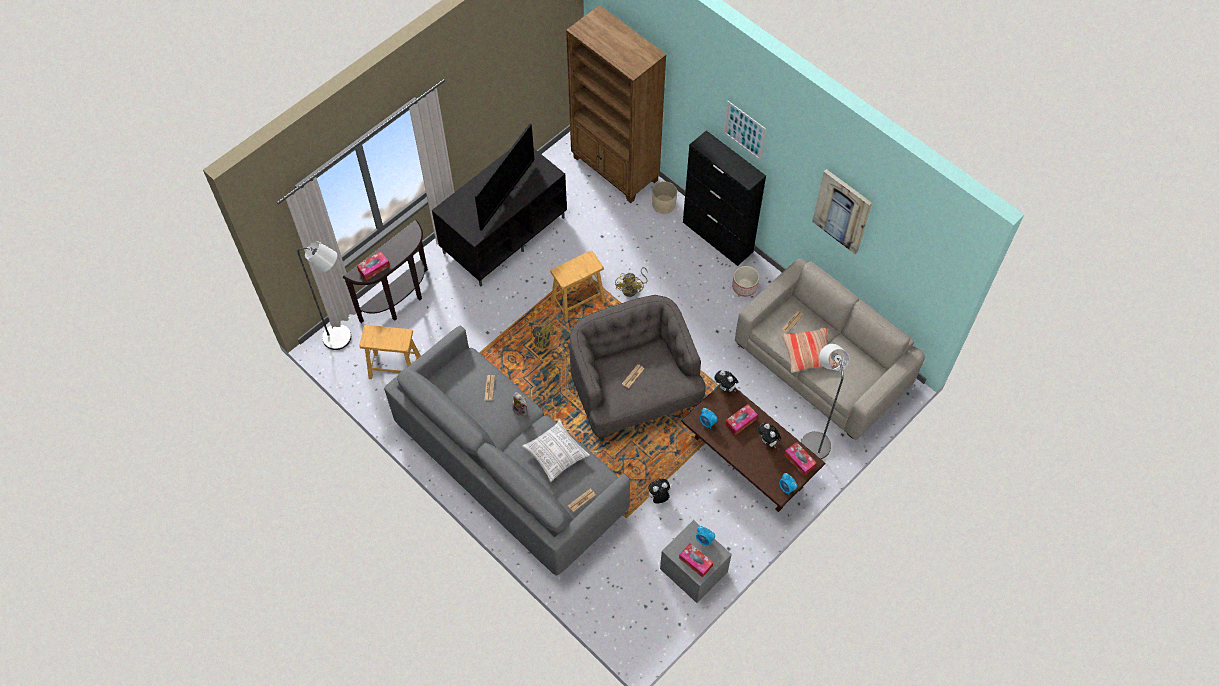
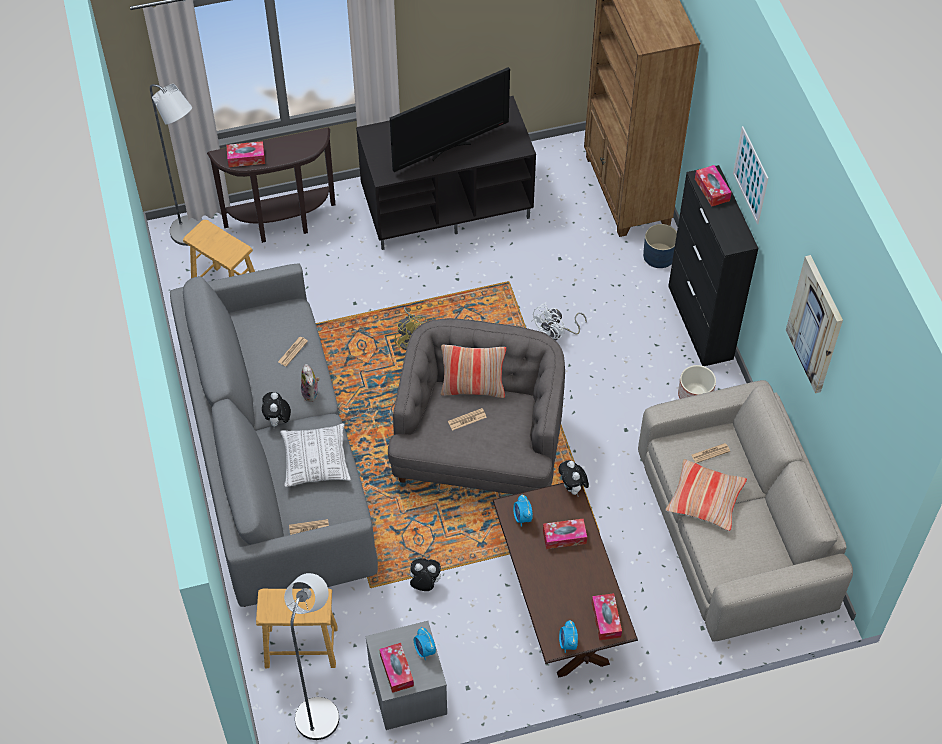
camera: 30 degrees right, 5 degrees down
brown stool [550,251,606,322] -> brown stool moved to [256,588,338,668]
yellow fan [615,267,647,297] -> white fan [531,304,587,341]
beige planter [652,181,677,214] -> blue planter [643,224,677,268]
plush toy [758,423,781,448] -> plush toy moved to [262,392,291,426]
grey floor lamp [801,344,849,459] -> grey floor lamp moved to [284,573,339,740]
none -> pillow [440,345,506,398]
none -> tissue box [695,165,732,207]

